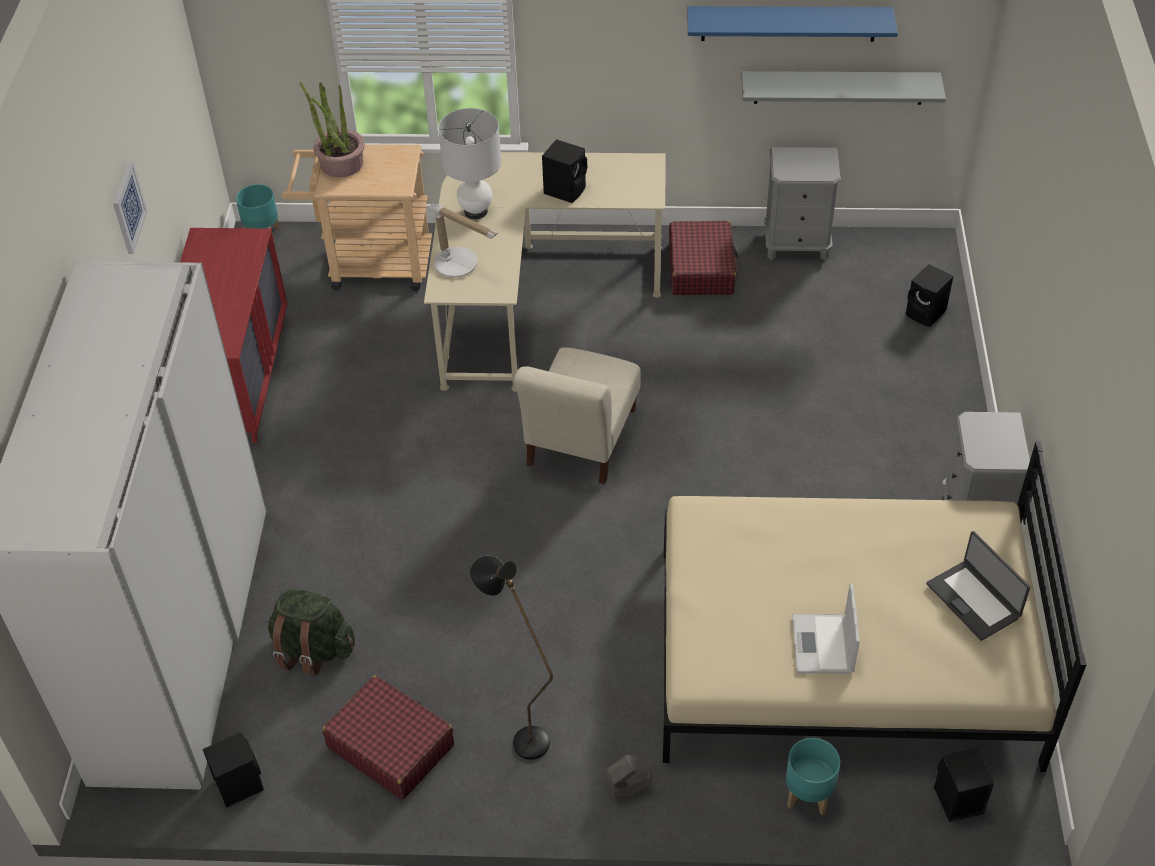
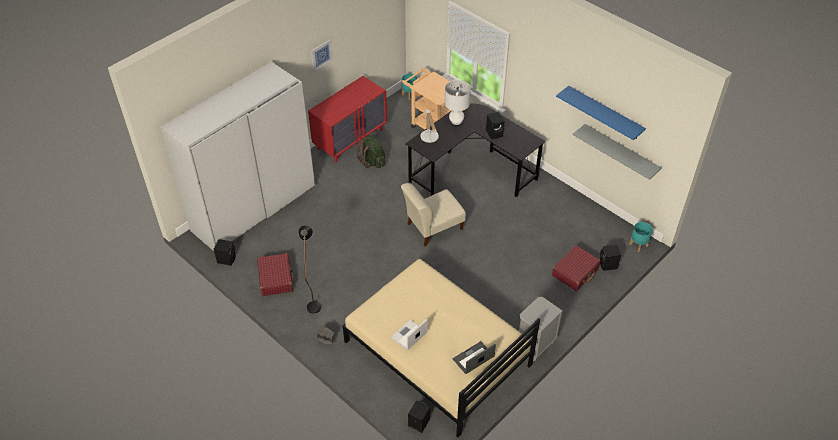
camera: 40 degrees right, 0 degrees up
green backpack [268,589,355,675] -> green backpack moved to [356,135,385,168]
potted plant [300,82,365,178] -> none
beige desk [424,152,666,392] -> black desk [405,104,546,197]
red suitcase [669,221,738,295] -> red suitcase moved to [552,245,601,291]
grey nightstand [764,147,841,260] -> none
turquoise planter [786,738,840,815] -> turquoise planter moved to [629,222,653,252]
laptop [926,531,1030,641] -> laptop turned 45 degrees clockwise [453,341,496,374]

